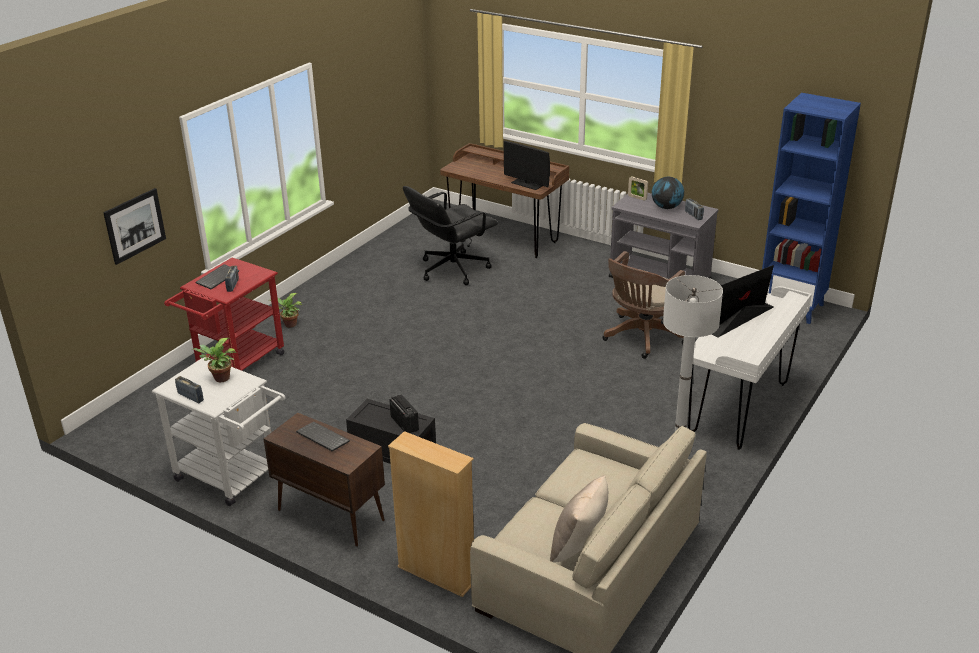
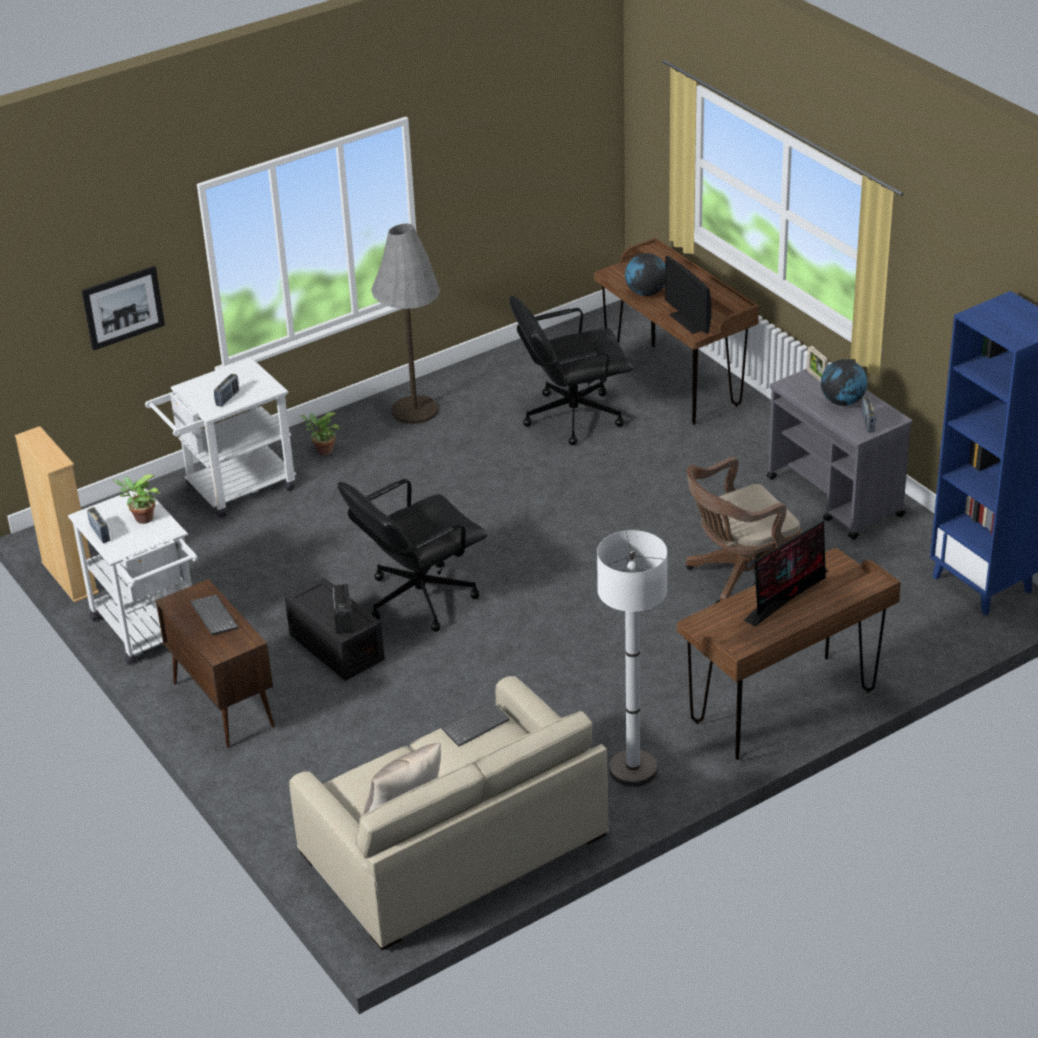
camera: 25 degrees right, 5 degrees up
red cart [164,258,284,371] -> white cart [145,358,296,518]
keyboard [196,264,239,289] -> keyboard moved to [442,702,509,747]
beige bookcase [388,431,474,597] -> beige bookcase moved to [15,426,99,603]
white desk [688,286,812,450] -> brown desk [677,548,901,760]
monitor [712,265,774,337] -> monitor turned 150 degrees clockwise [743,521,829,626]
none -> black office chair [338,479,487,632]
none -> grey floor lamp [371,224,440,424]
none -> globe [625,253,665,296]

